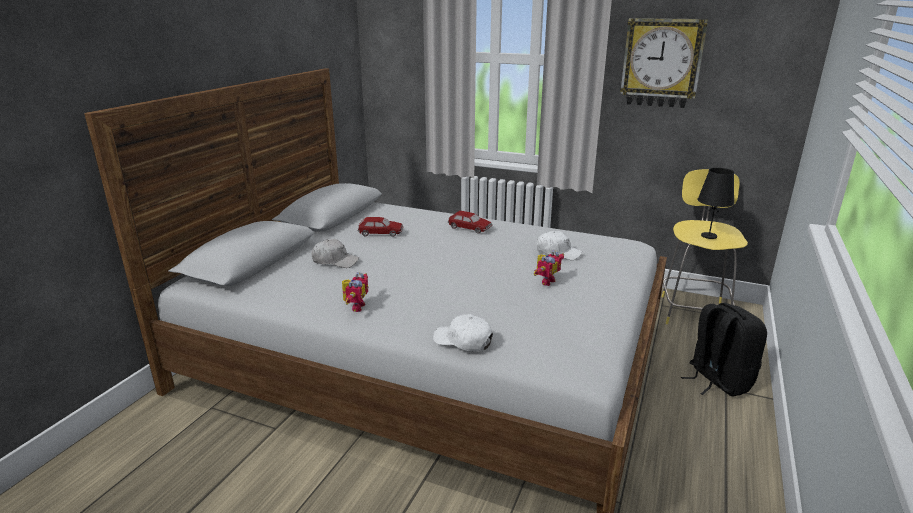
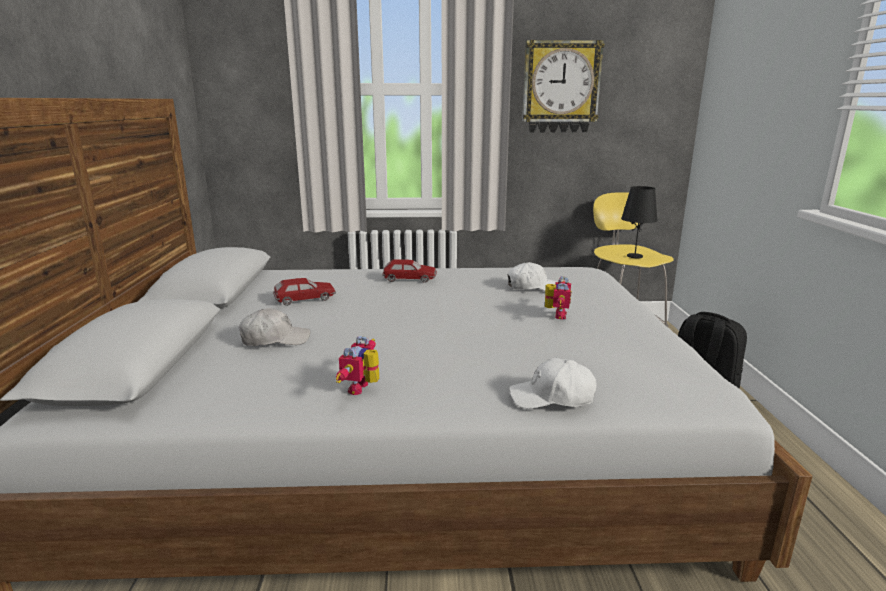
camera: 25 degrees left, 5 degrees down
toy robot [342,272,368,312] -> toy robot turned 150 degrees counterclockwise [336,336,379,395]

